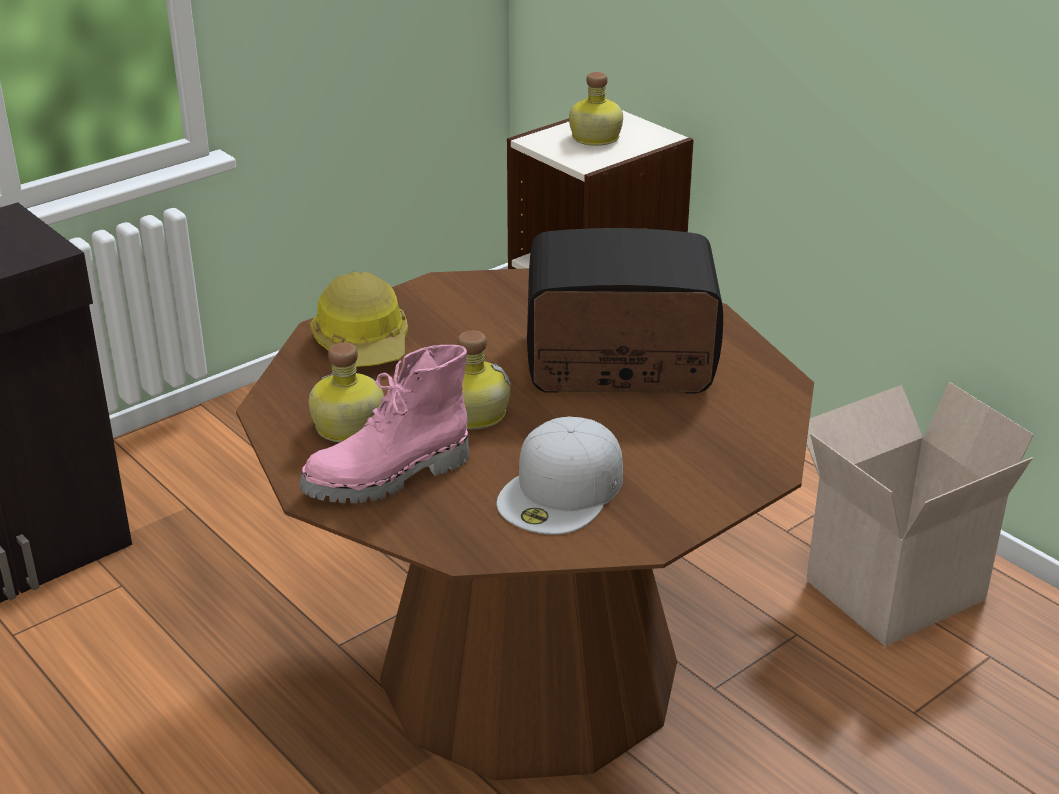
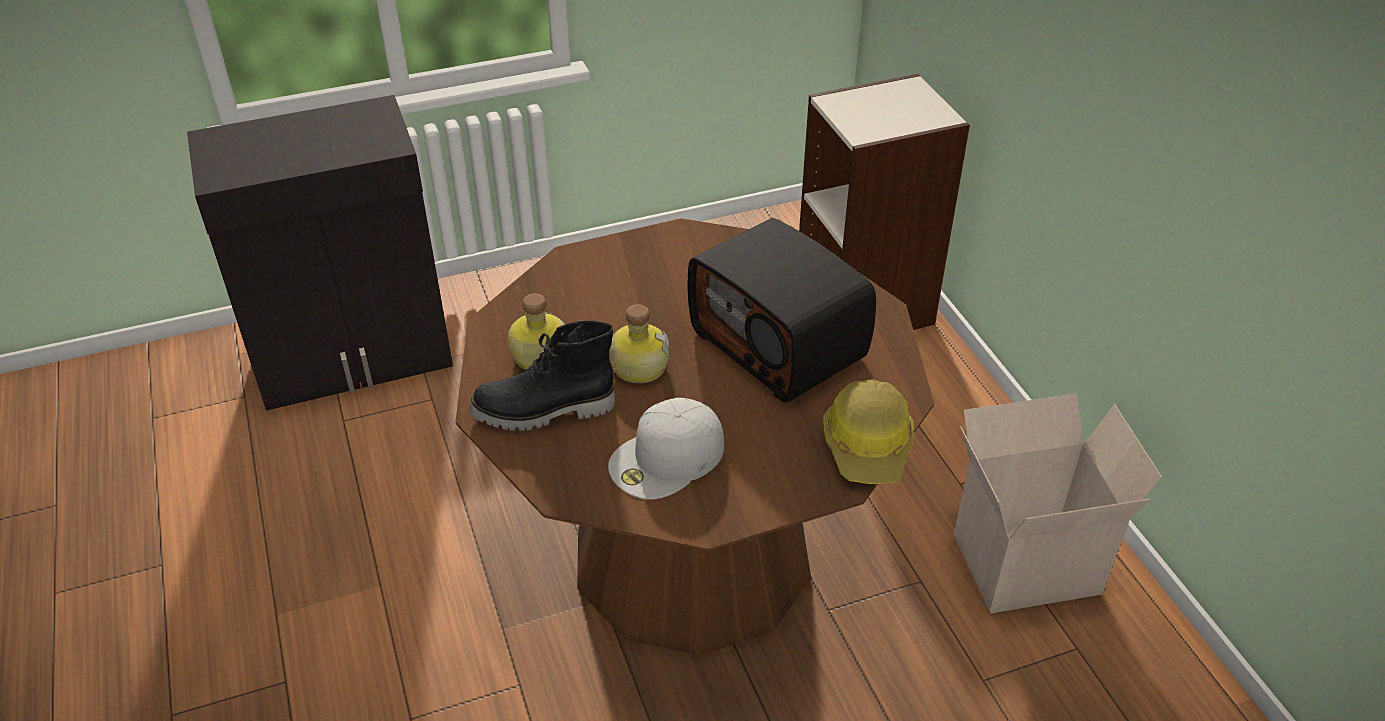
camera: 20 degrees right, 10 degrees up
pink boot [299,345,469,503] -> black boot [469,320,615,431]
hard hat [310,272,408,367] -> hard hat moved to [823,379,914,484]
radio [527,228,723,394] -> radio turned 150 degrees counterclockwise [688,218,876,403]
bottle [569,72,623,146] -> none

